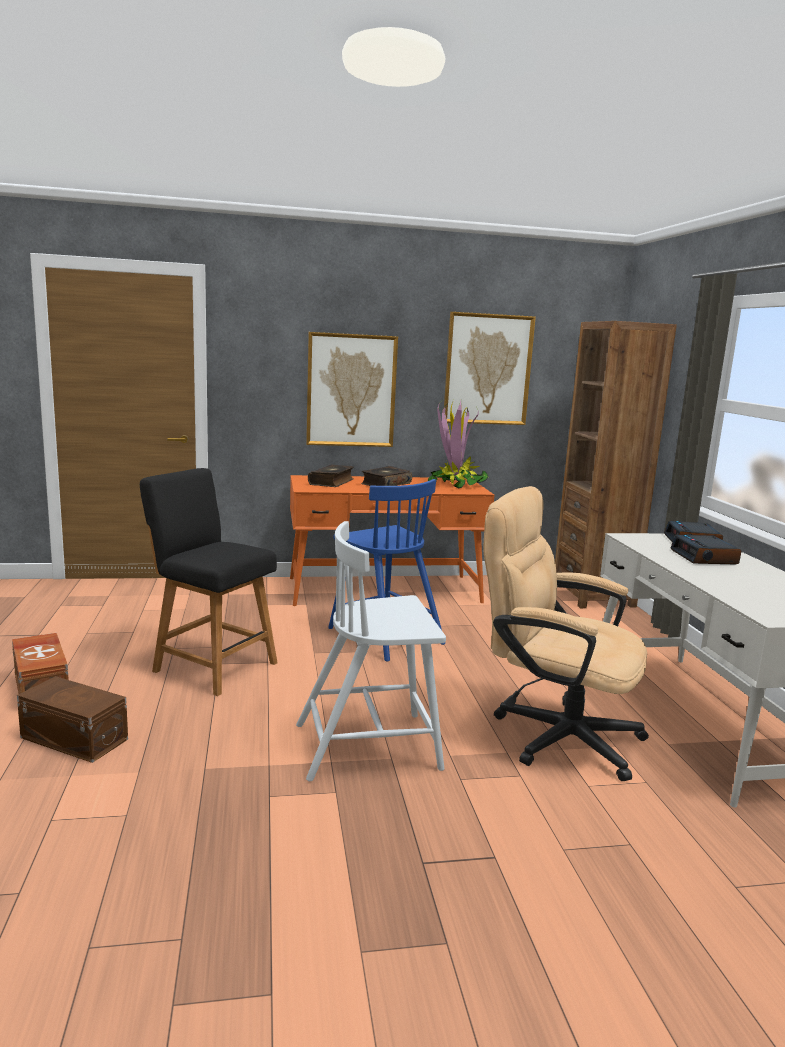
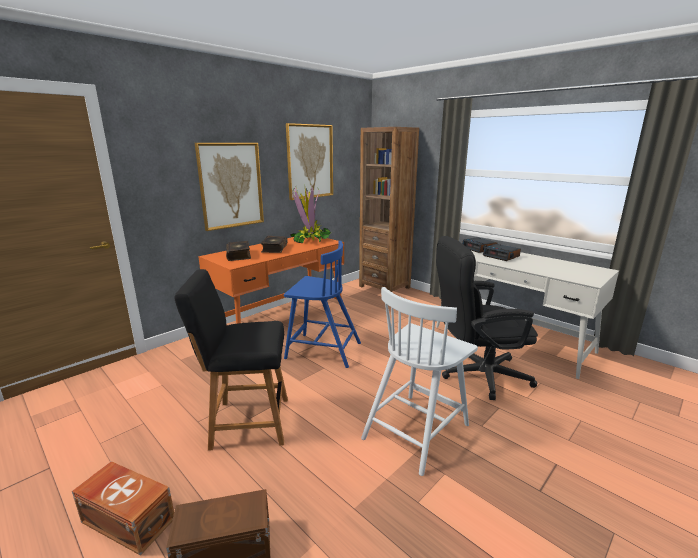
camera: 35 degrees left, 5 degrees up
beige office chair [483,486,649,781] -> black office chair [436,236,538,400]

